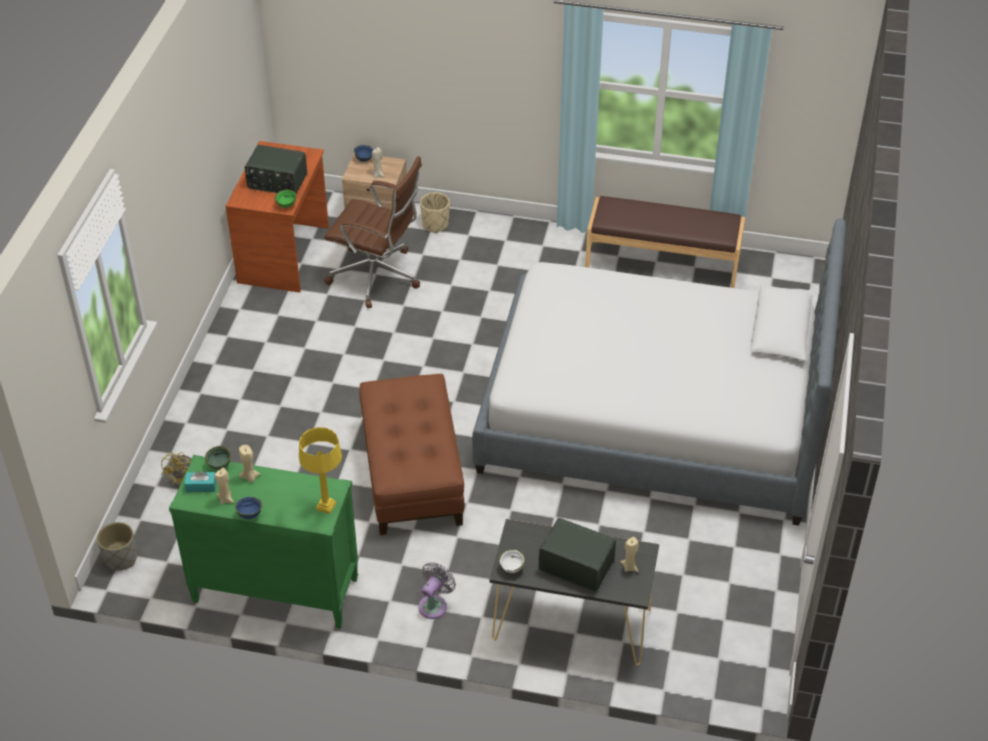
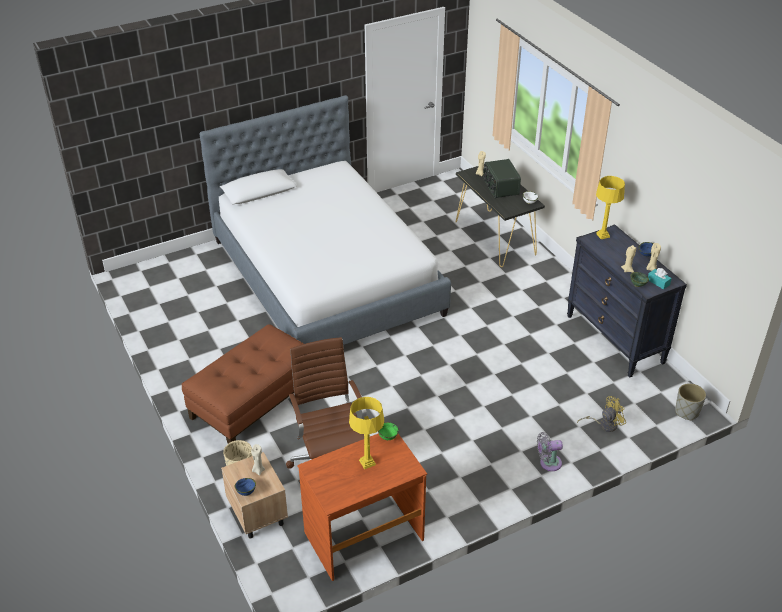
camera: 130 degrees left, 5 degrees down
green dresser [169,455,359,629] -> black dresser [567,224,687,377]
radio [245,145,307,194] -> yellow table lamp [349,397,384,469]
brown ottoman [359,374,464,535] -> brown ottoman moved to [181,324,304,444]
grey fan [418,562,456,619] -> grey fan moved to [537,432,563,471]
brown bench [585,196,745,288] -> none

